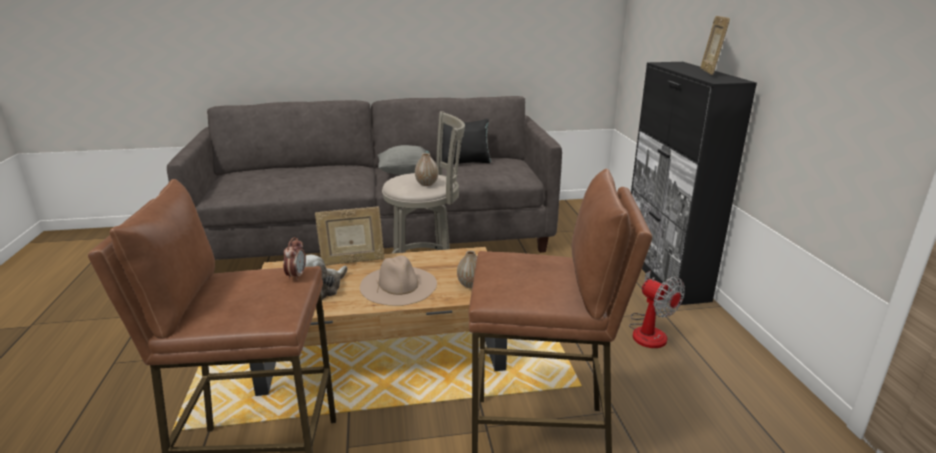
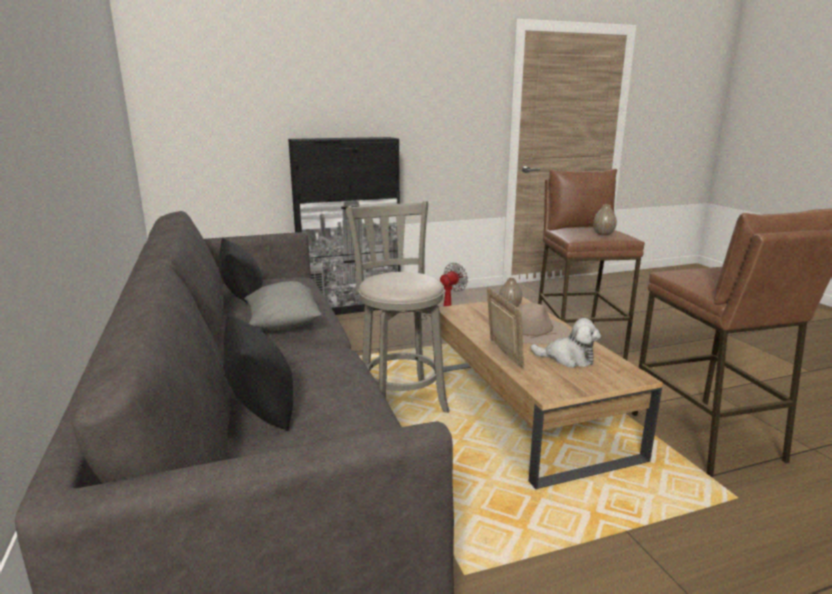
camera: 100 degrees left, 5 degrees down
alarm clock [283,237,306,281] -> none
vase [415,153,438,186] -> vase moved to [593,205,617,236]
picture frame [700,16,730,75] -> none
none -> black pillow [223,313,293,431]

